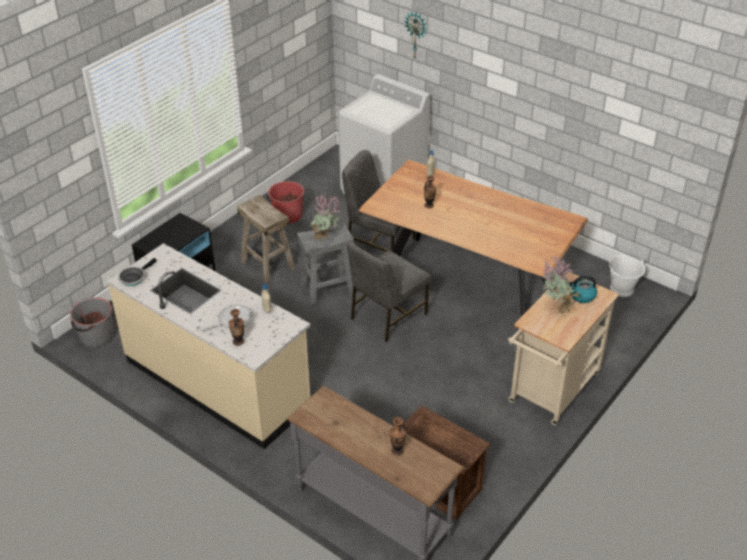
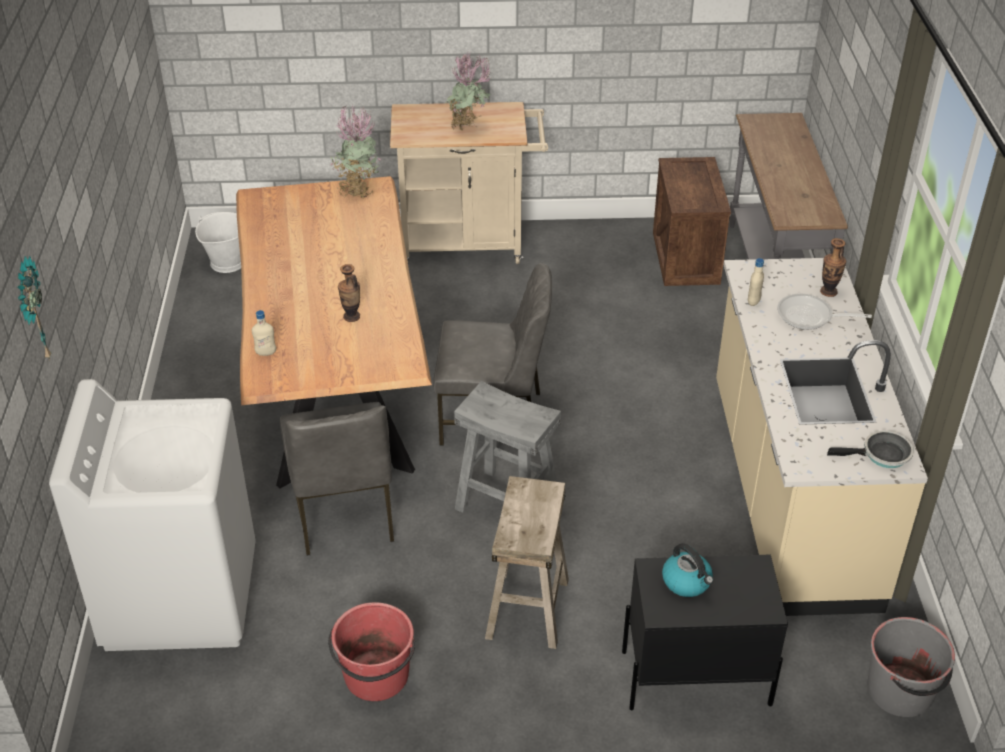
camera: 130 degrees left, 0 degrees up
potted plant [310,193,341,242] -> potted plant moved to [330,105,381,198]
vase [390,417,406,456] -> none
kettle [569,276,597,303] -> kettle moved to [662,543,714,597]

